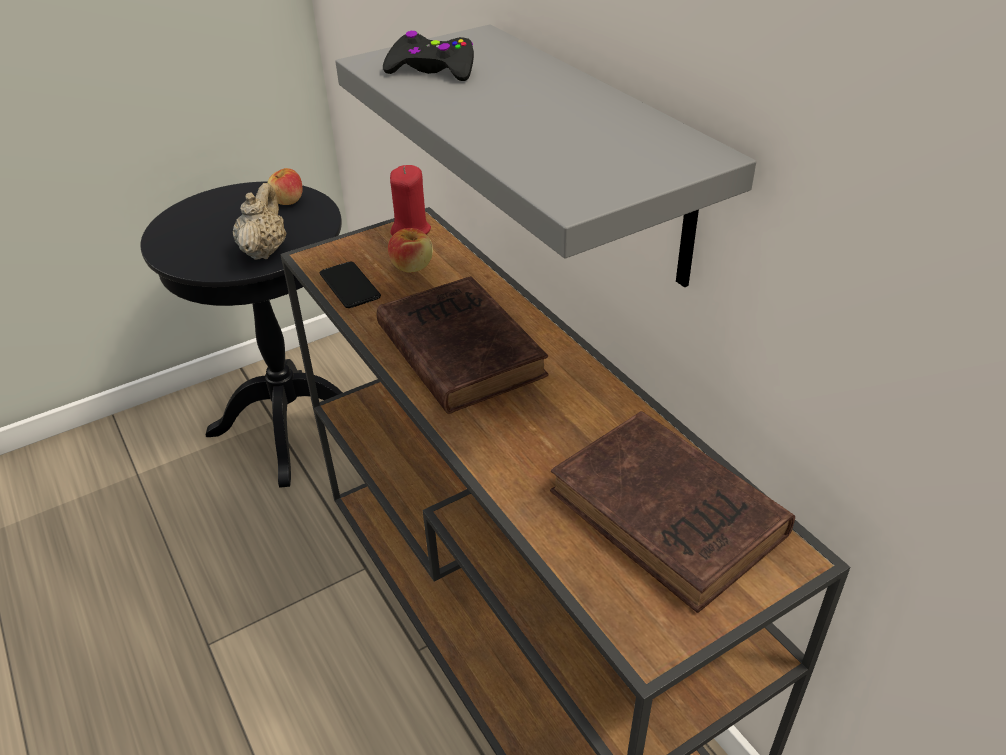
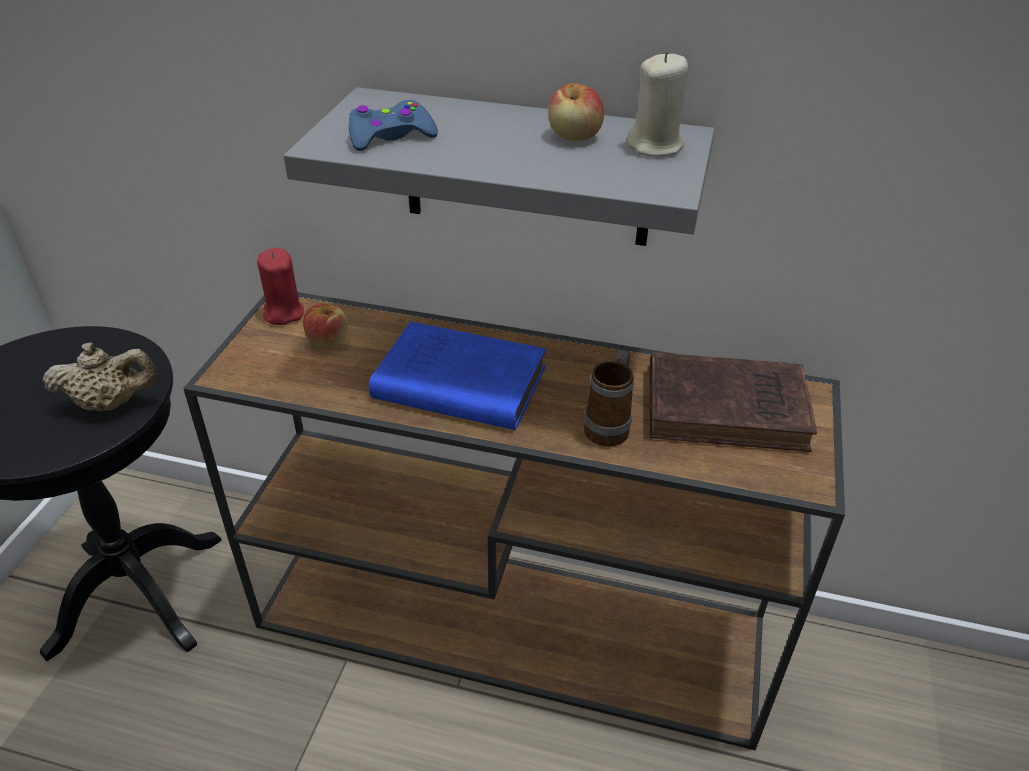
camera: 45 degrees left, 0 degrees up
beige teapot [233,183,286,260] -> beige teapot turned 120 degrees clockwise [42,342,157,411]
apple [267,168,303,205] -> apple moved to [548,83,604,141]
phone [320,262,381,308] -> none
brown book [377,276,549,414] -> blue book [369,322,546,430]
black game controller [383,31,474,81] -> blue game controller [349,100,438,151]
none -> mug [584,350,634,447]
none -> beige candle [627,52,688,156]

